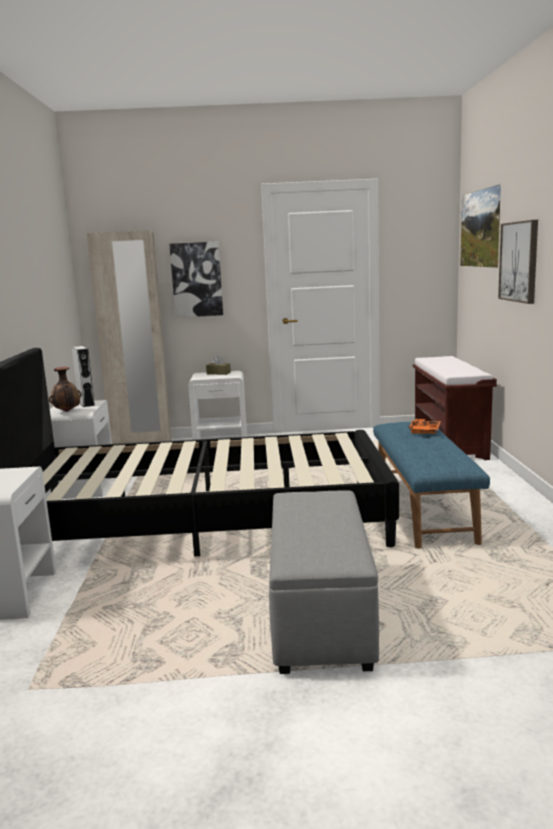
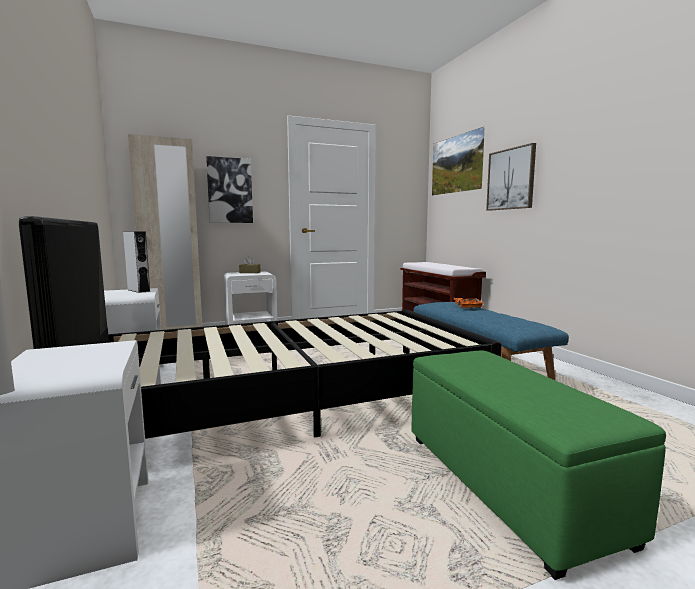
camera: 20 degrees left, 5 degrees down
vase [49,367,81,412] -> none
grey ottoman [269,490,379,674] -> green ottoman [411,350,666,580]

